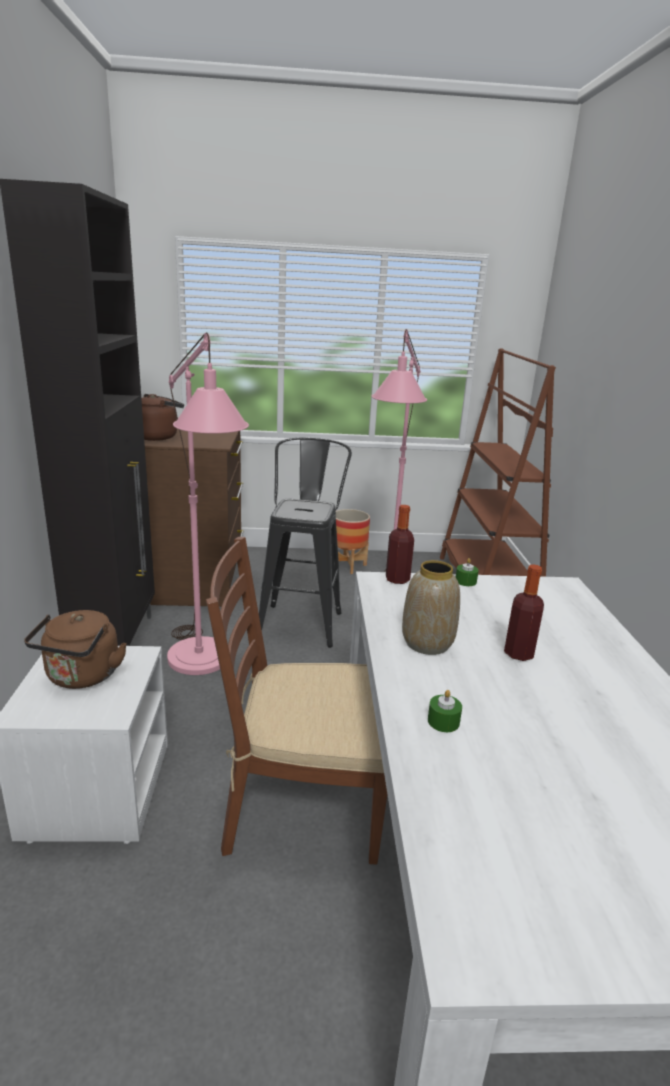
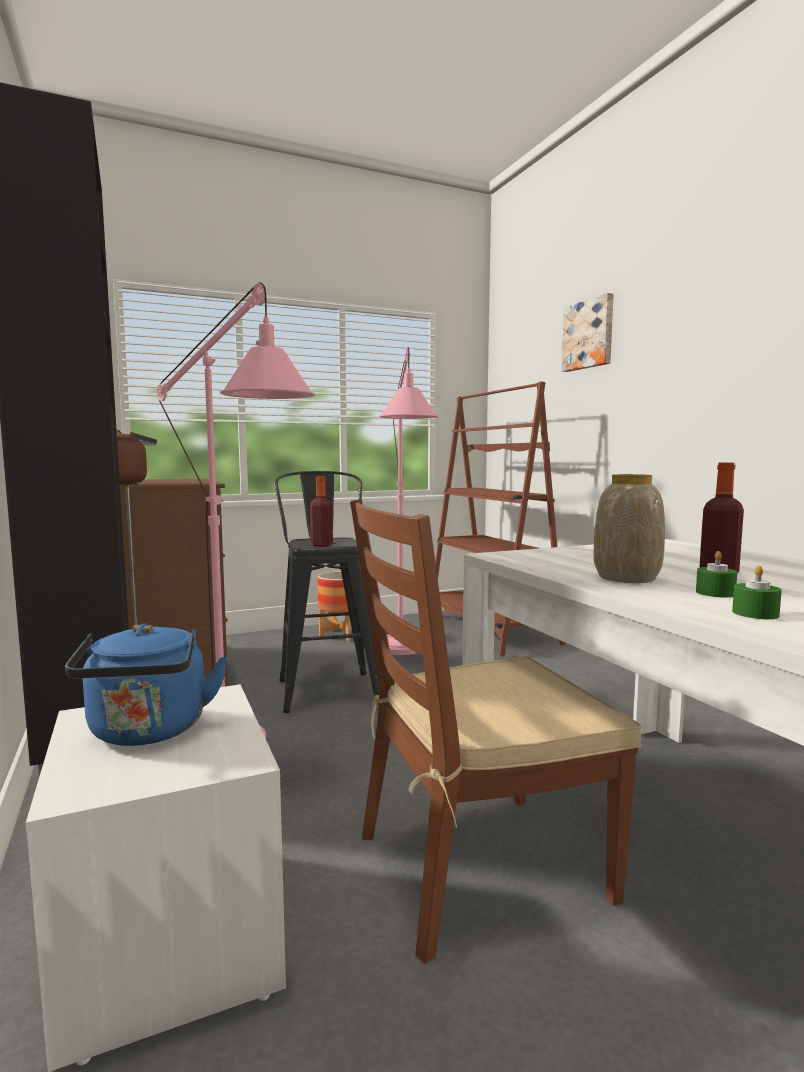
camera: 20 degrees left, 15 degrees down
brown kettle [24,610,127,689] -> blue kettle [65,623,228,746]
bottle [386,505,414,584] -> bottle moved to [310,476,333,547]
green candle [456,558,479,586] -> green candle moved to [696,551,737,597]
none -> picture [562,293,613,372]

